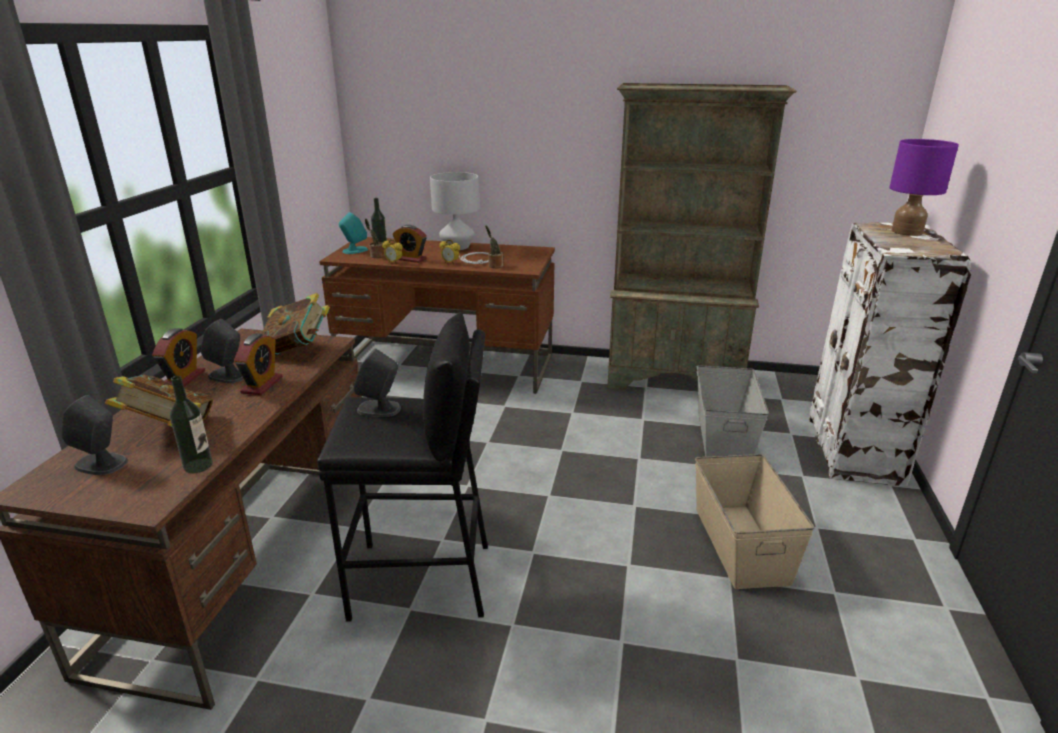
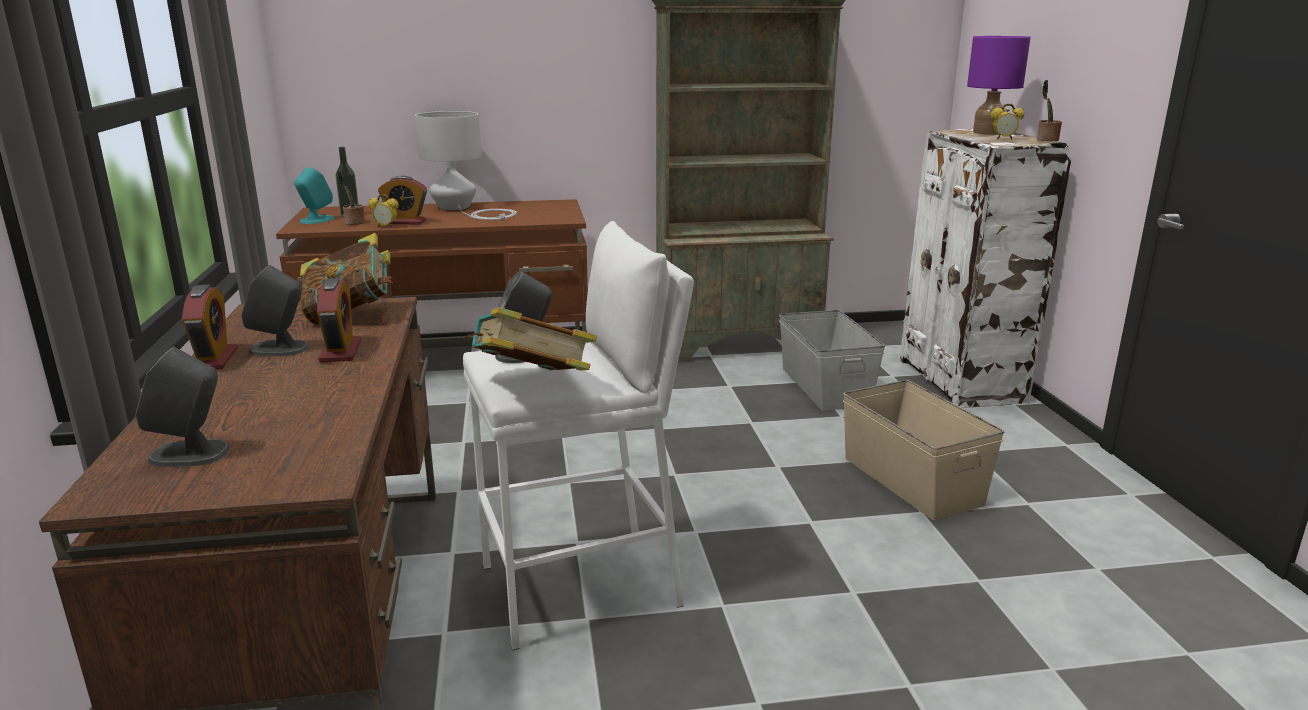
camera: 20 degrees left, 5 degrees down
book [105,375,213,427] -> book moved to [464,307,597,371]
bottle [170,376,213,473] -> none
black stool [317,312,488,622] -> white stool [463,221,694,650]
alarm clock [439,239,460,264] -> alarm clock moved to [990,104,1024,139]
potted plant [485,225,503,268] -> potted plant moved to [1037,80,1062,141]

